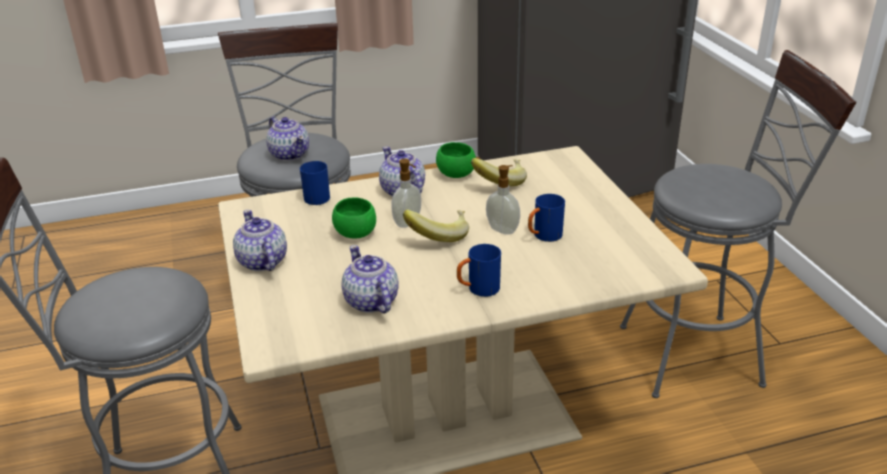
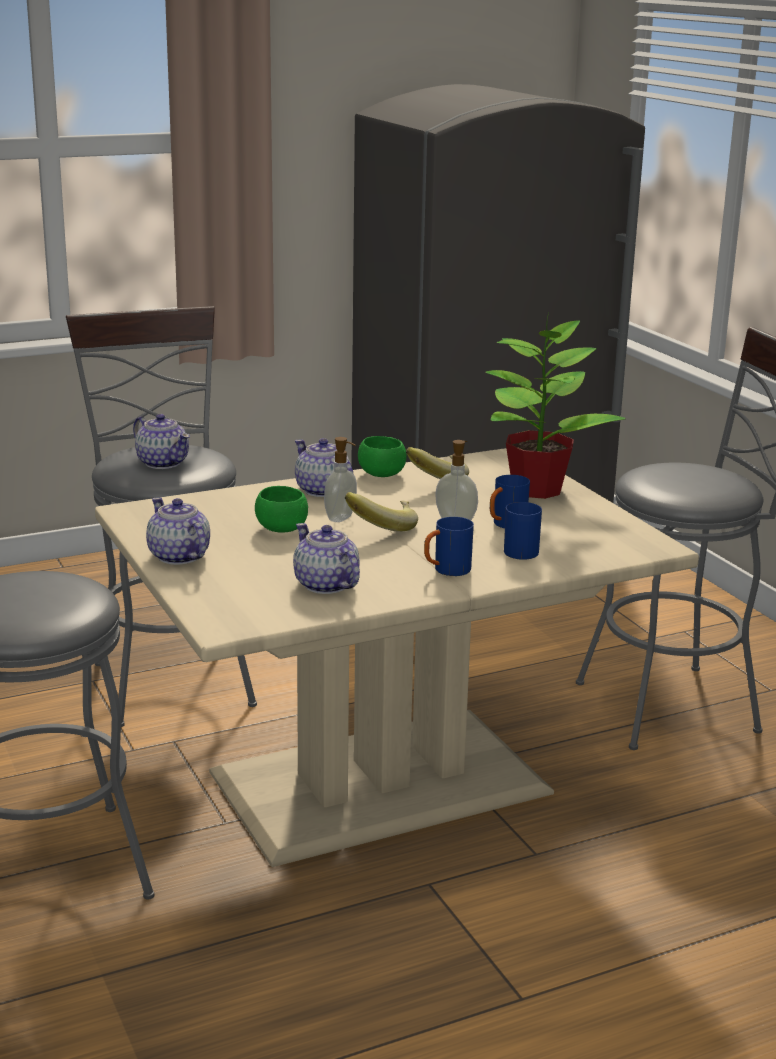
camera: 10 degrees left, 10 degrees down
blue mug [300,161,330,205] -> blue mug moved to [504,502,542,560]
none -> potted plant [485,313,626,499]

